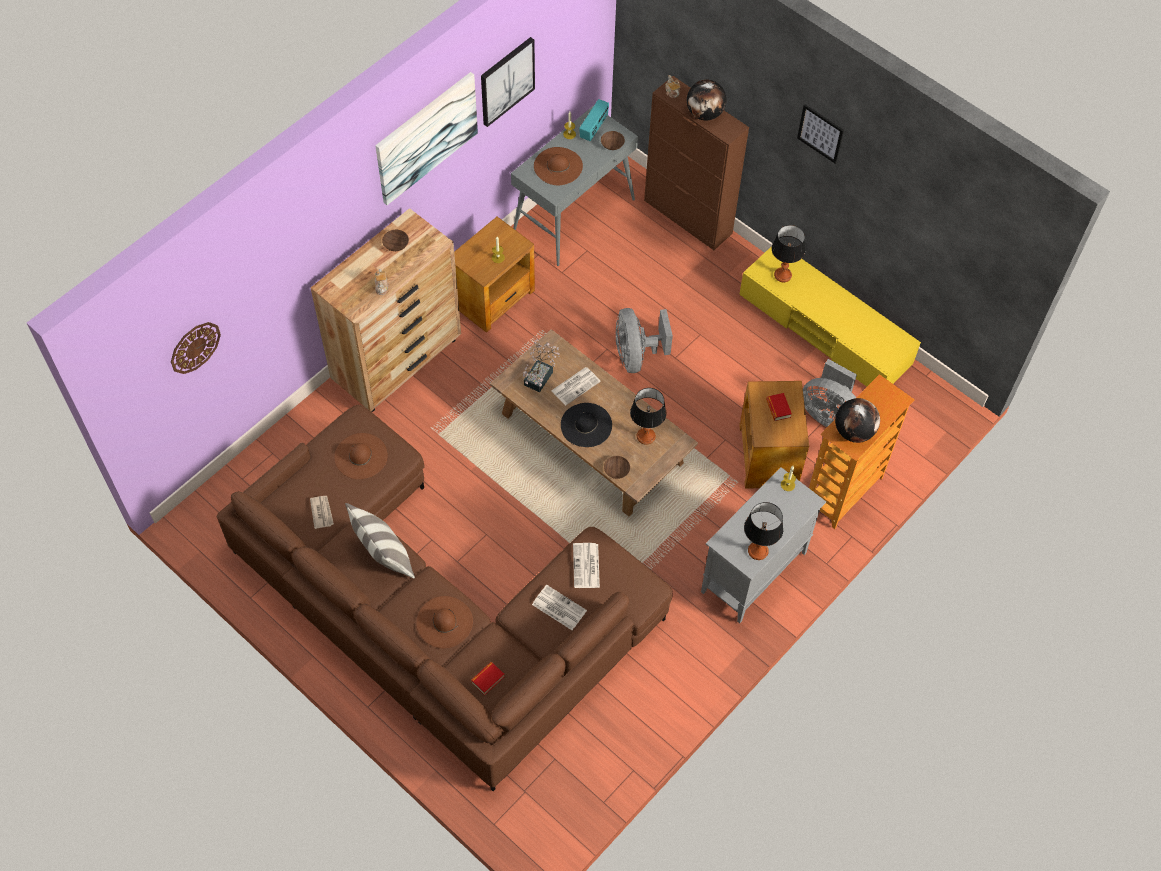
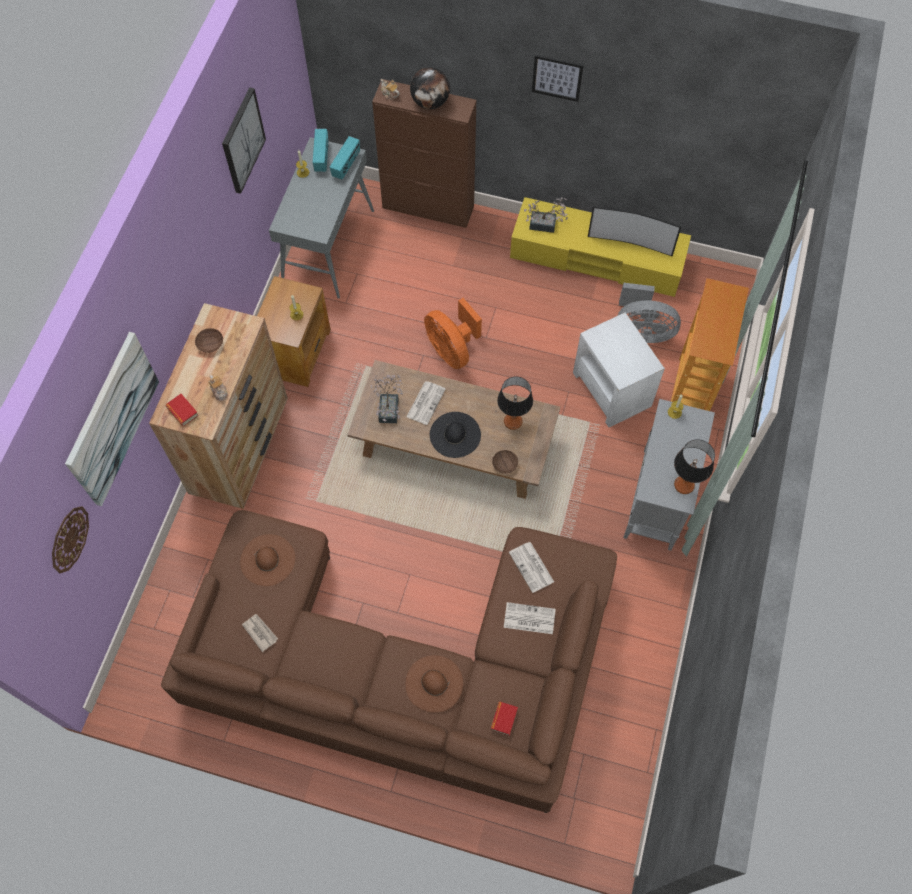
camera: 25 degrees left, 5 degrees up
pillow [345,503,415,578] -> none
picture [375,72,478,205] -> picture moved to [65,332,159,506]
brown hat [534,147,583,185] -> none
brown bowl [601,131,625,150] -> radio [330,136,360,180]
grey fan [616,308,673,373] -> orange fan [424,298,482,369]
brown side table [739,381,809,489] -> white side table [573,312,665,427]
book [766,393,792,421] -> book moved to [165,394,199,426]
table lamp [772,225,805,282] -> potted plant [524,198,568,233]
globe [835,398,880,443] -> none
none -> television [588,206,681,257]

